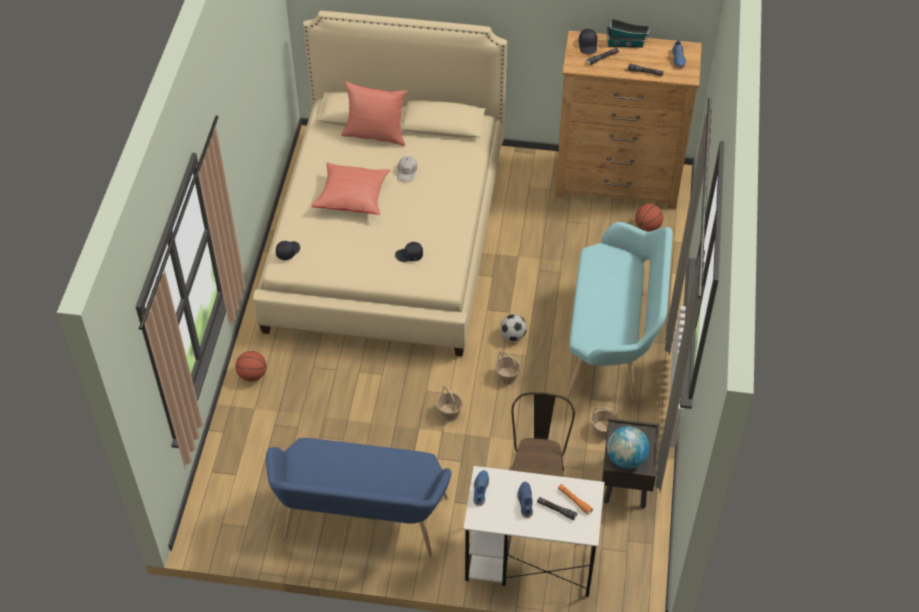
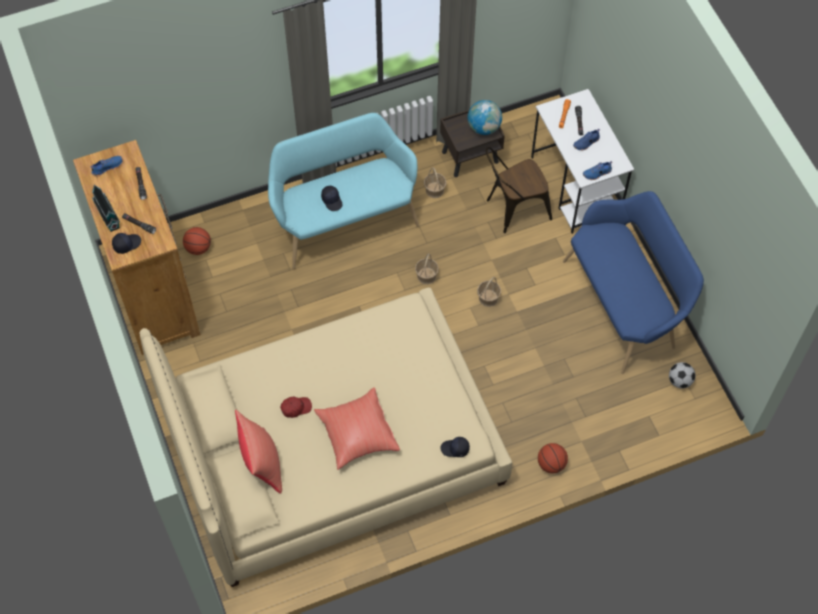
camera: 120 degrees left, 10 degrees up
black cap [395,242,423,262] -> black cap moved to [321,186,343,211]
white cap [397,156,417,182] -> red cap [280,396,312,418]
football [500,314,527,341] -> football moved to [669,362,696,389]

